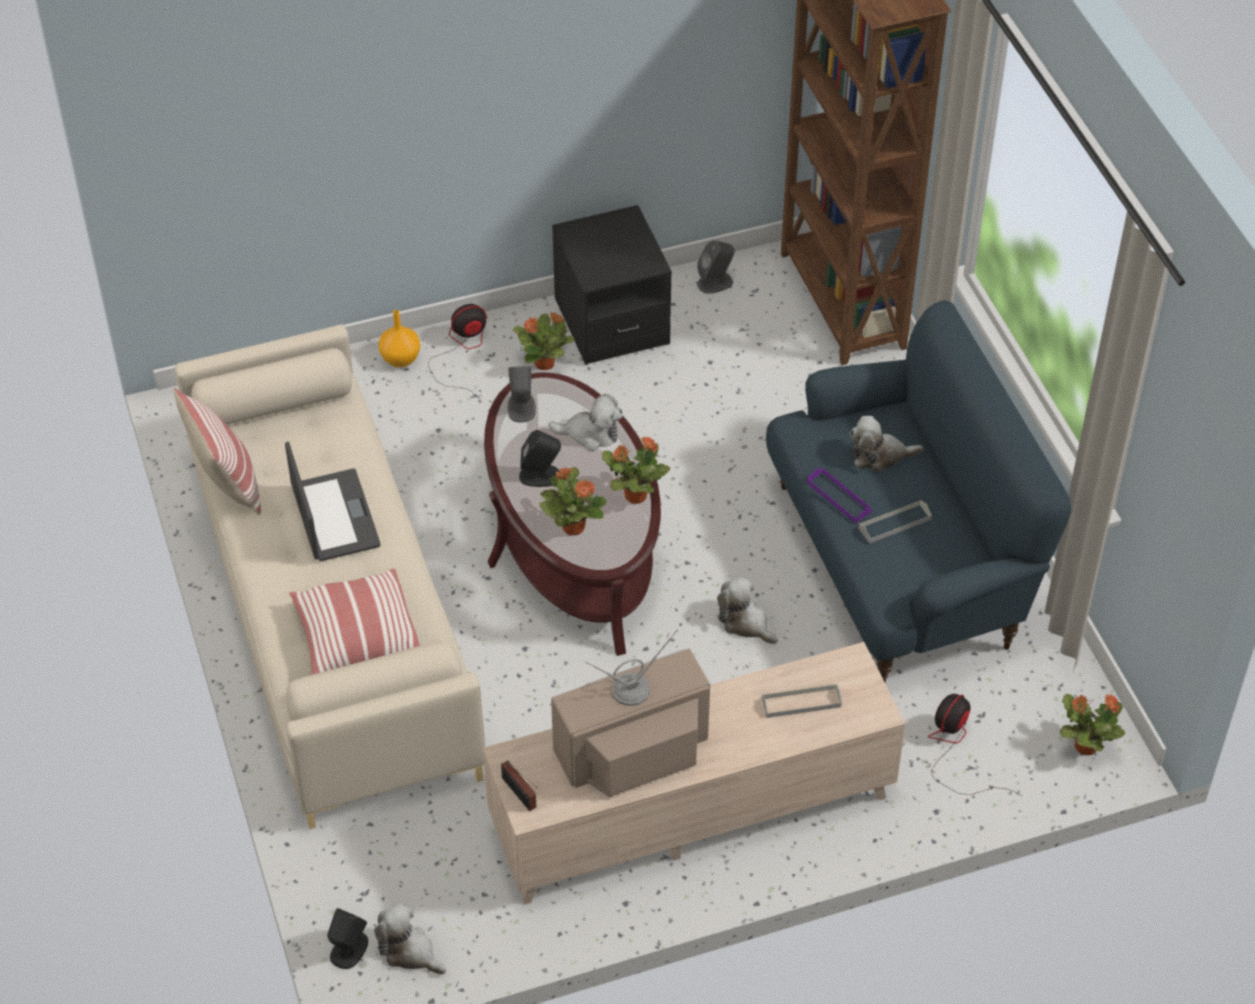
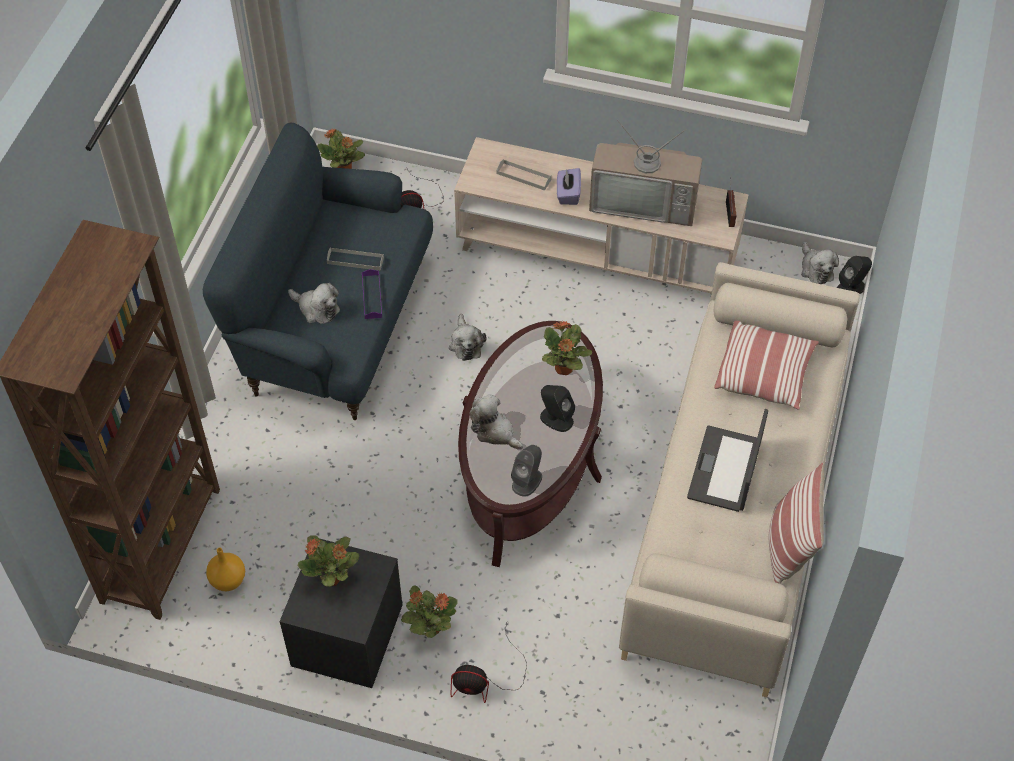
camera: 145 degrees left, 5 degrees up
orange vase [379,310,420,367] -> orange vase moved to [206,547,245,591]
potted plant [602,436,670,504] -> potted plant moved to [298,535,360,587]
grey speaker [697,240,735,294] -> none
none -> purple tissue box [557,168,581,205]

